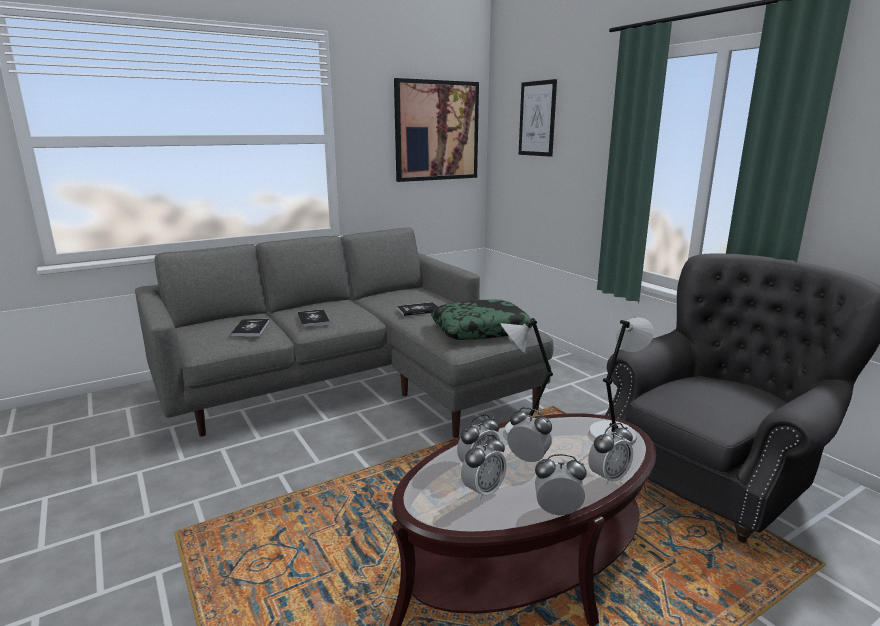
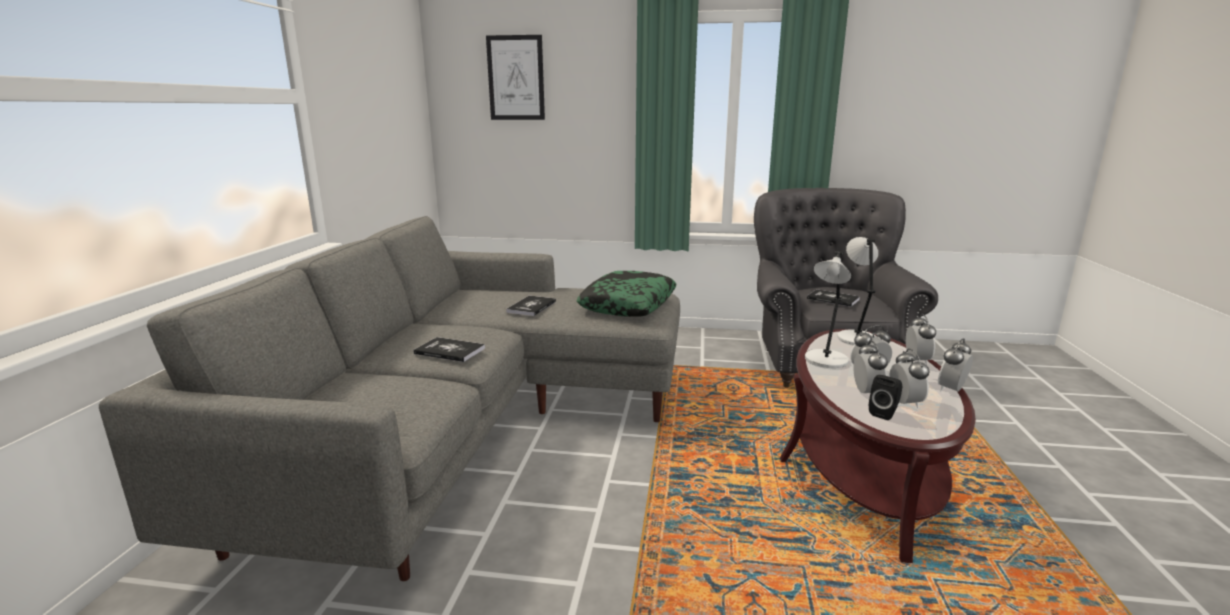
camera: 50 degrees left, 0 degrees up
book [231,319,270,337] -> book moved to [807,289,860,307]
picture [394,78,479,182] -> none
none -> black speaker [869,375,902,420]

